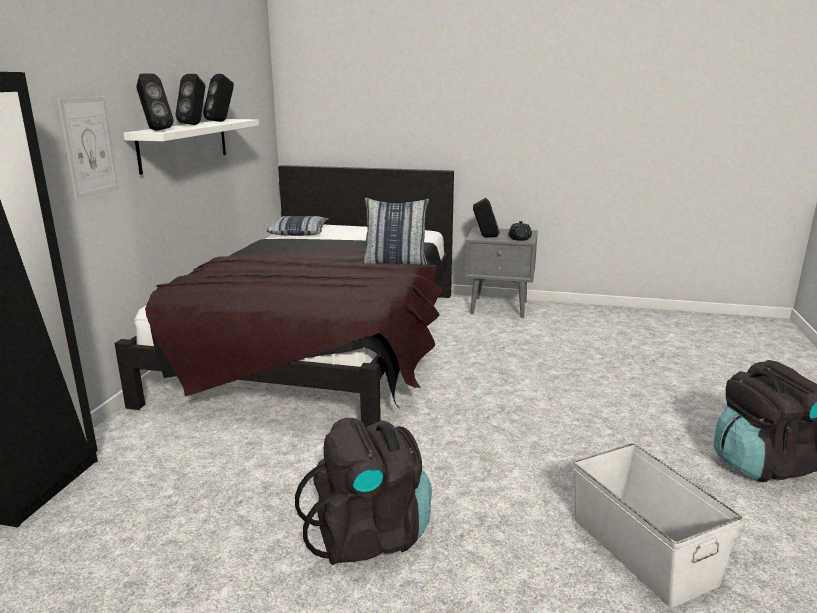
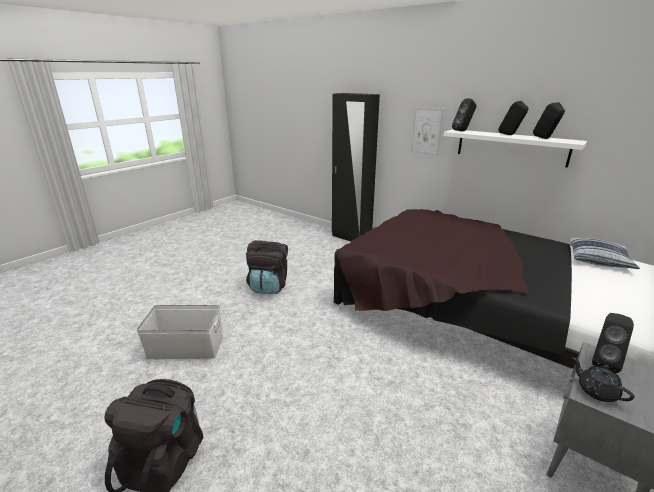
camera: 115 degrees right, 5 degrees up
pillow [362,198,429,266] -> none

